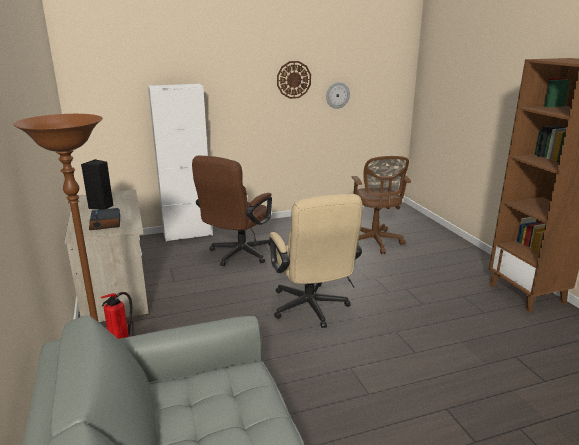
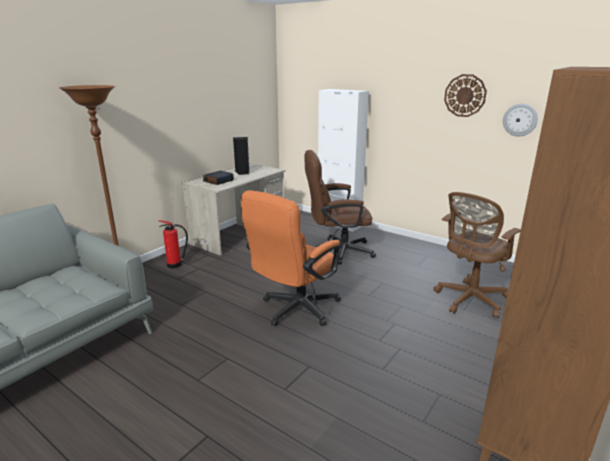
camera: 55 degrees right, 0 degrees up
beige office chair [270,194,363,328] -> orange office chair [241,190,341,326]

